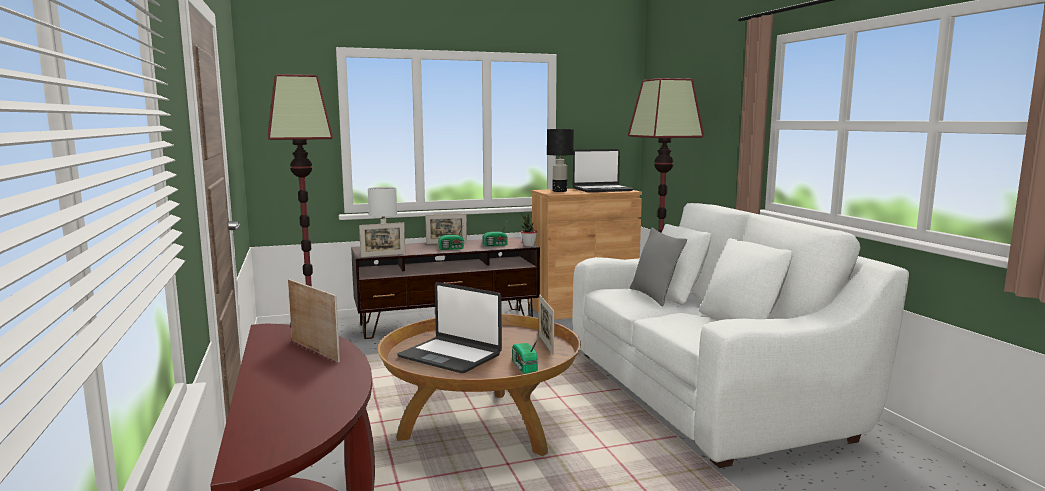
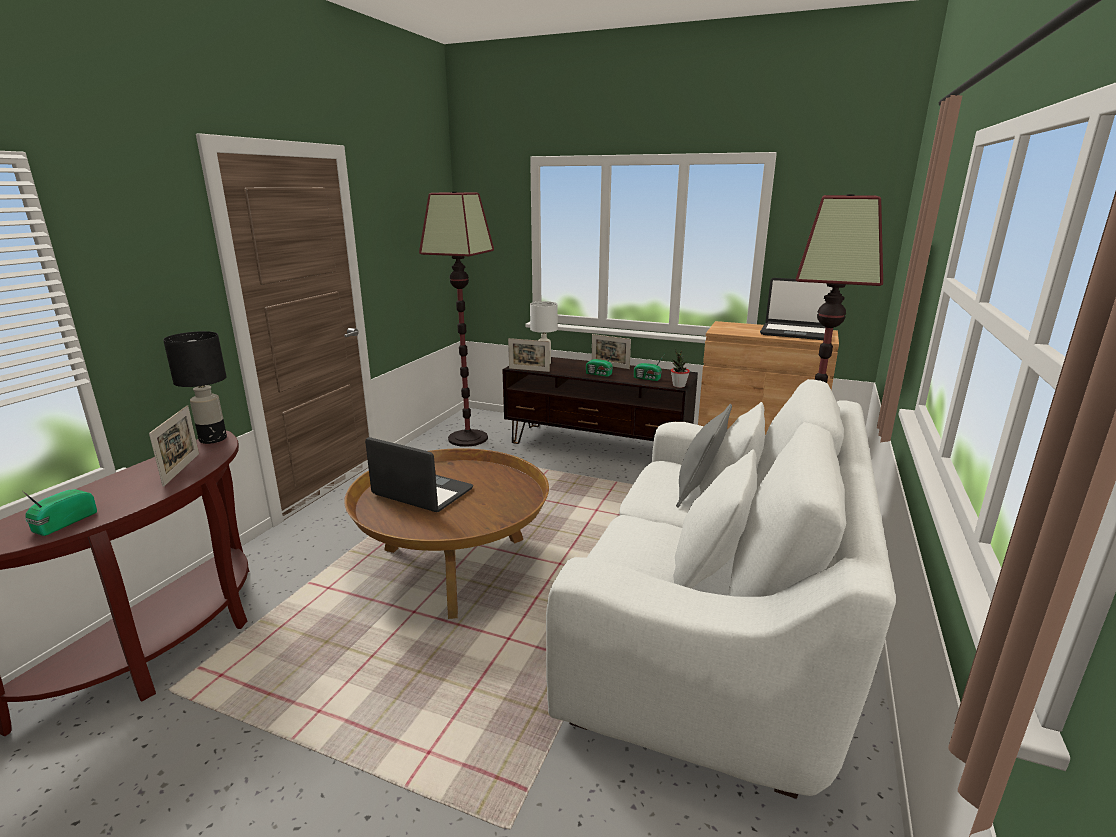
camera: 40 degrees right, 10 degrees up
laptop [397,282,502,373] -> laptop turned 135 degrees clockwise [365,437,473,512]
radio [512,337,539,374] -> radio moved to [23,489,97,536]
picture frame [539,294,554,355] -> none
black table lamp [547,129,574,192] -> black table lamp moved to [163,331,227,444]

